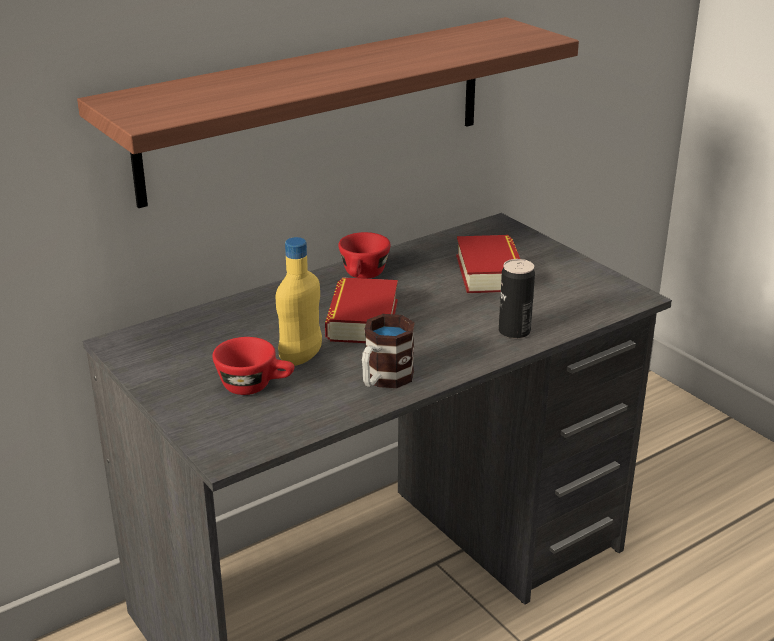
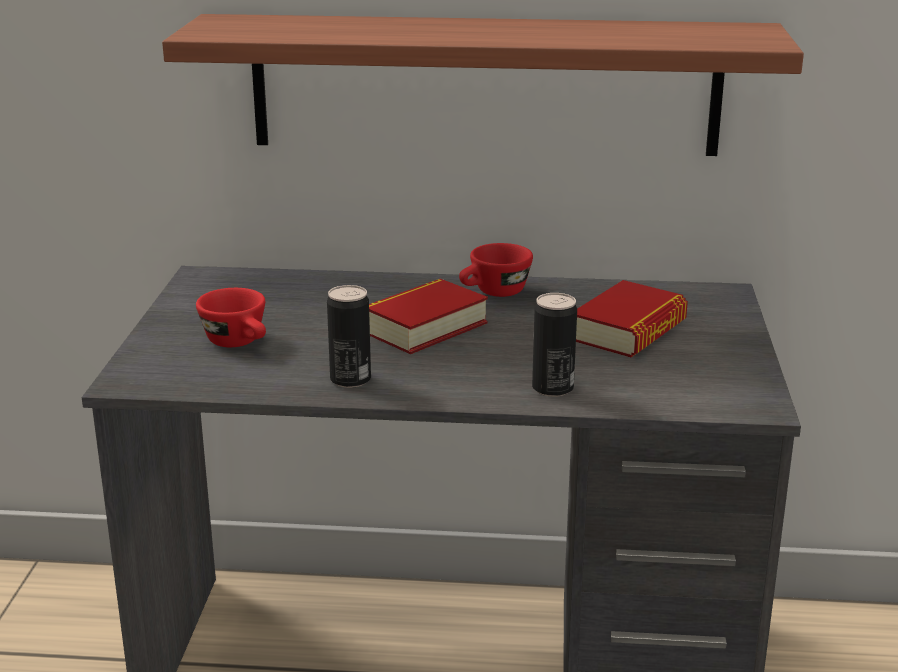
camera: 40 degrees right, 5 degrees down
yellow bottle [276,237,322,366] -> none
mug [362,314,415,388] -> can [327,285,371,388]

